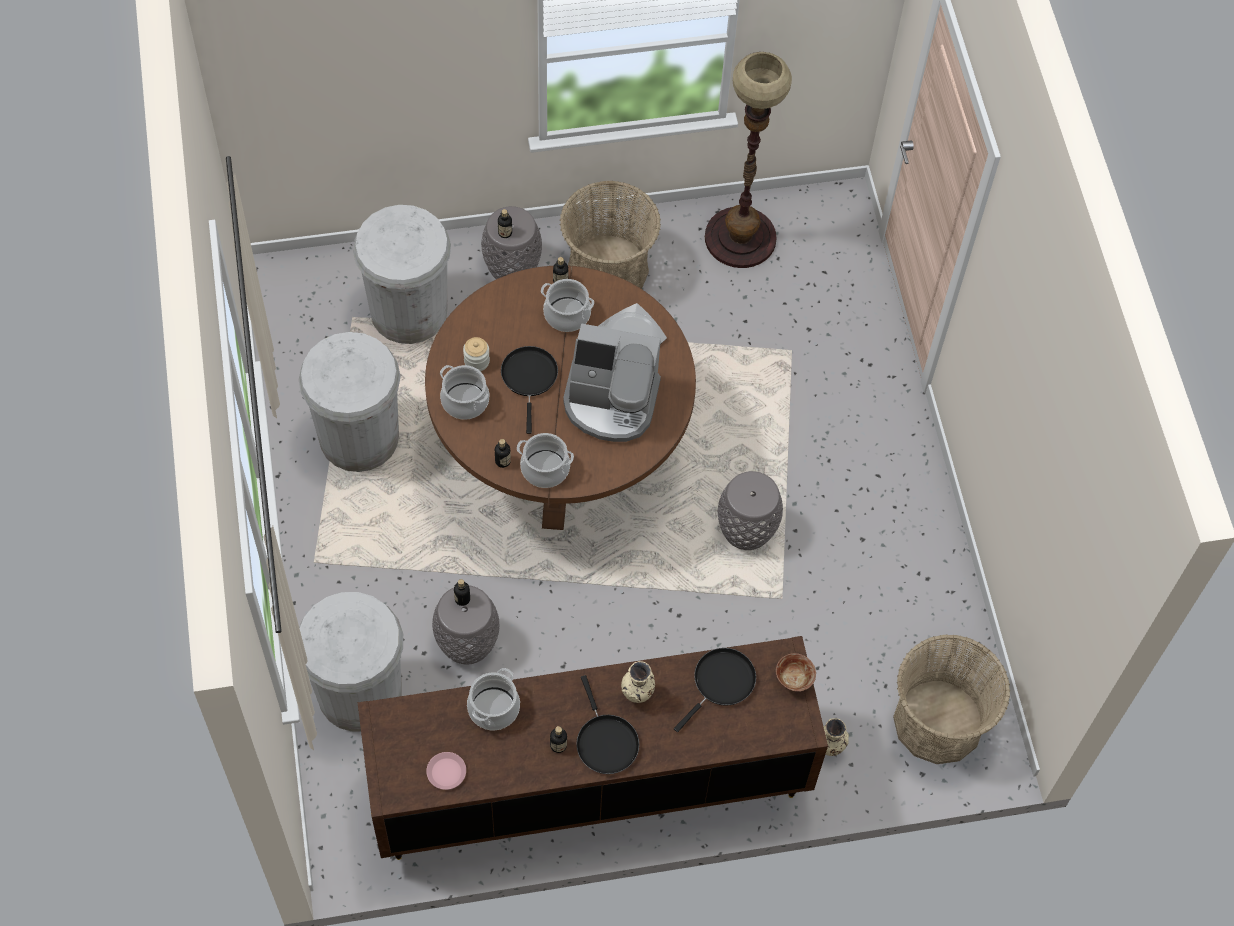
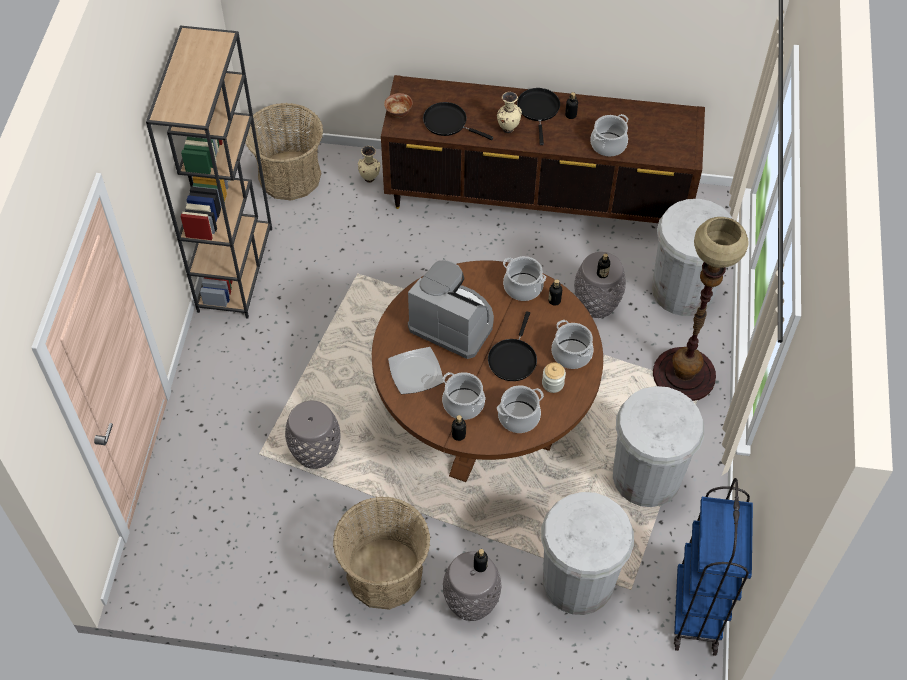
camera: 160 degrees left, 5 degrees down
pink plate [426,752,466,790] -> none
black frying pan [674,648,756,732] -> black frying pan turned 60 degrees clockwise [423,102,493,140]
floor lamp [705,52,792,268] -> floor lamp moved to [653,217,749,401]
grey stool [718,471,783,550] -> grey stool moved to [285,401,340,469]
none -> bookcase [146,26,272,318]
none -> cooking pot [497,386,544,433]
none -> blue cart [674,478,753,656]

